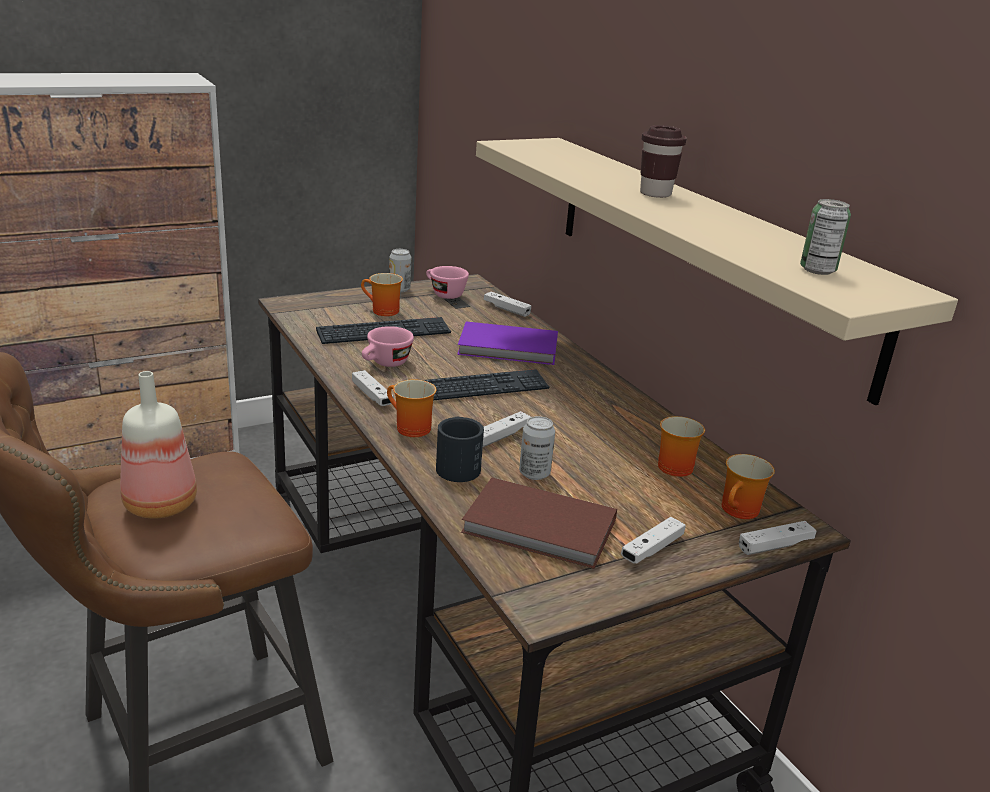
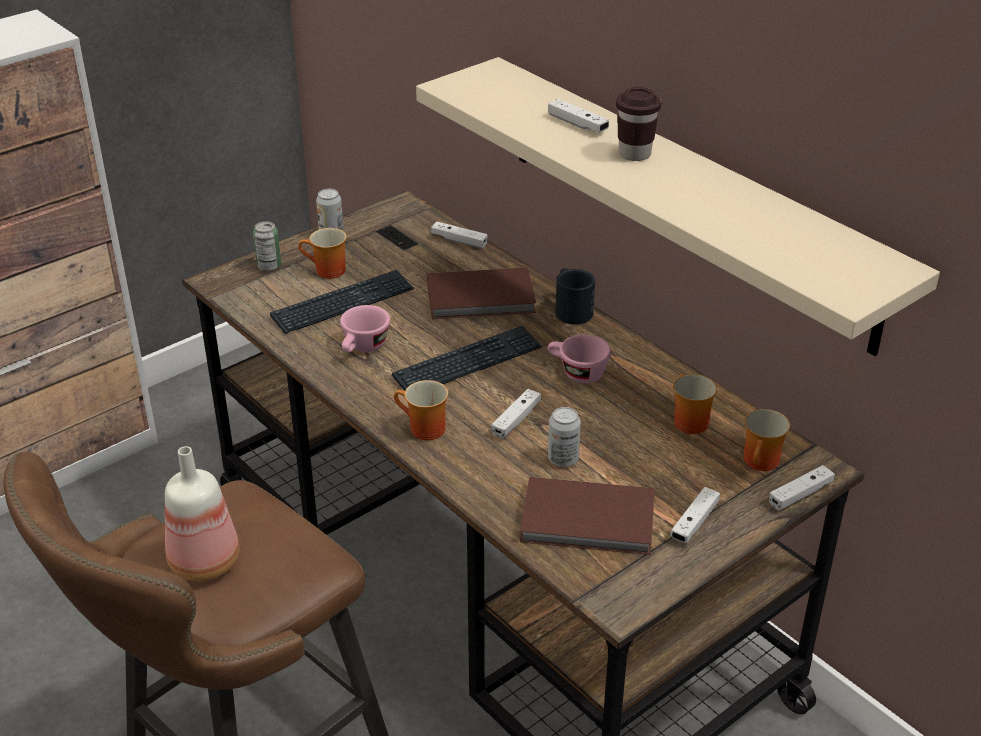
camera: 10 degrees left, 10 degrees up
white game controller [352,370,394,406] -> white game controller moved to [548,99,609,132]
pink cup [426,266,469,299] -> pink cup moved to [548,334,611,384]
black mug [436,417,484,482] -> black mug moved to [555,268,595,324]
purple book [457,321,558,365] -> brown book [427,268,536,319]
can [800,199,851,275] -> can moved to [253,221,281,271]

